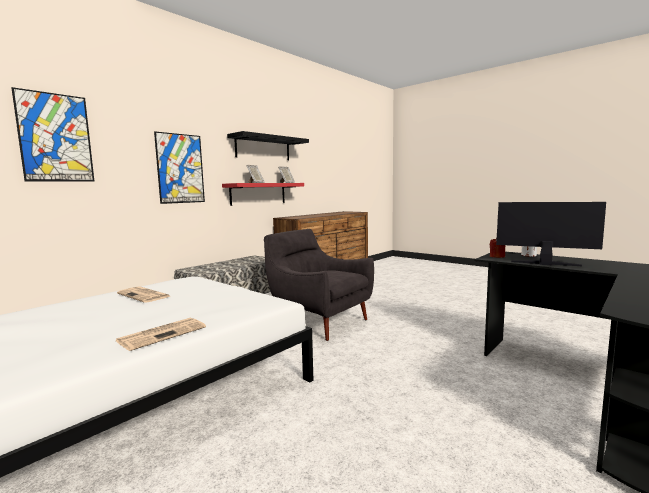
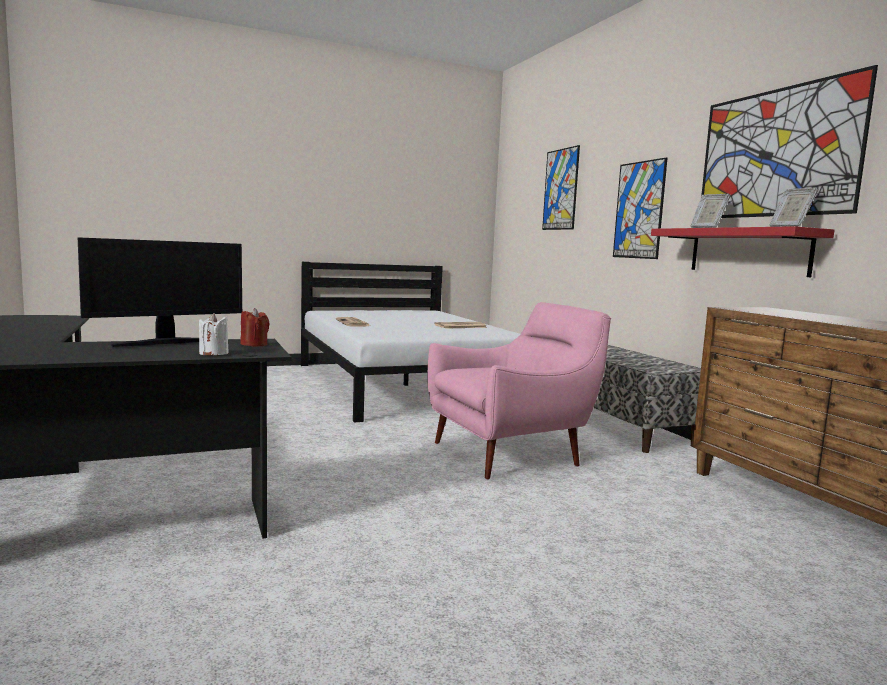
camera: 115 degrees right, 0 degrees up
black shelf [227,131,309,160] -> picture [701,65,878,218]
grey armchair [264,229,374,341] -> pink armchair [428,302,611,480]

